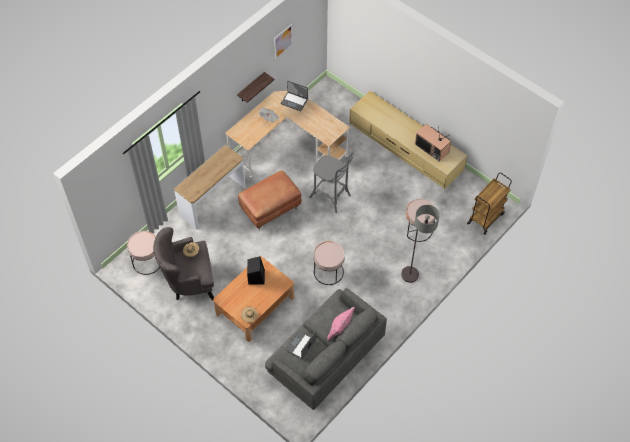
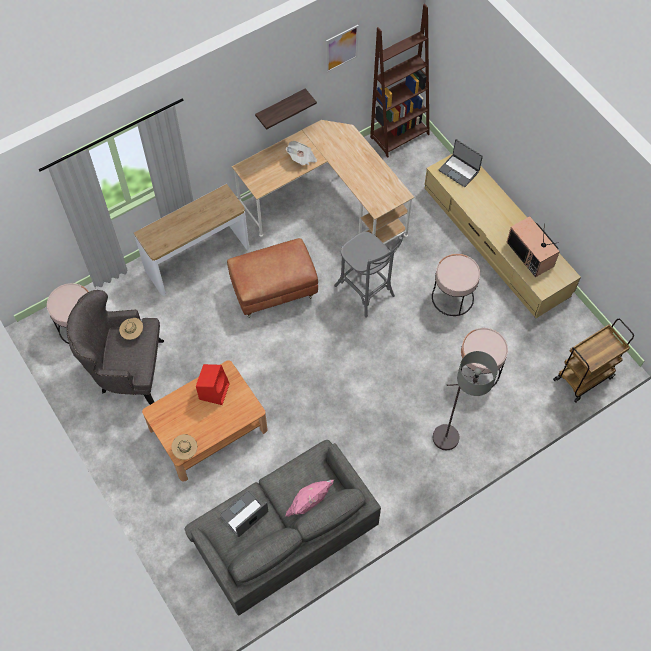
camera: 15 degrees right, 5 degrees up
black speaker [247,256,265,285] -> red speaker [196,364,230,405]
laptop [281,81,308,111] -> laptop moved to [439,139,483,187]
pink side table [314,241,345,285] -> pink side table moved to [432,254,480,316]
none -> brown bookcase [370,4,429,158]

